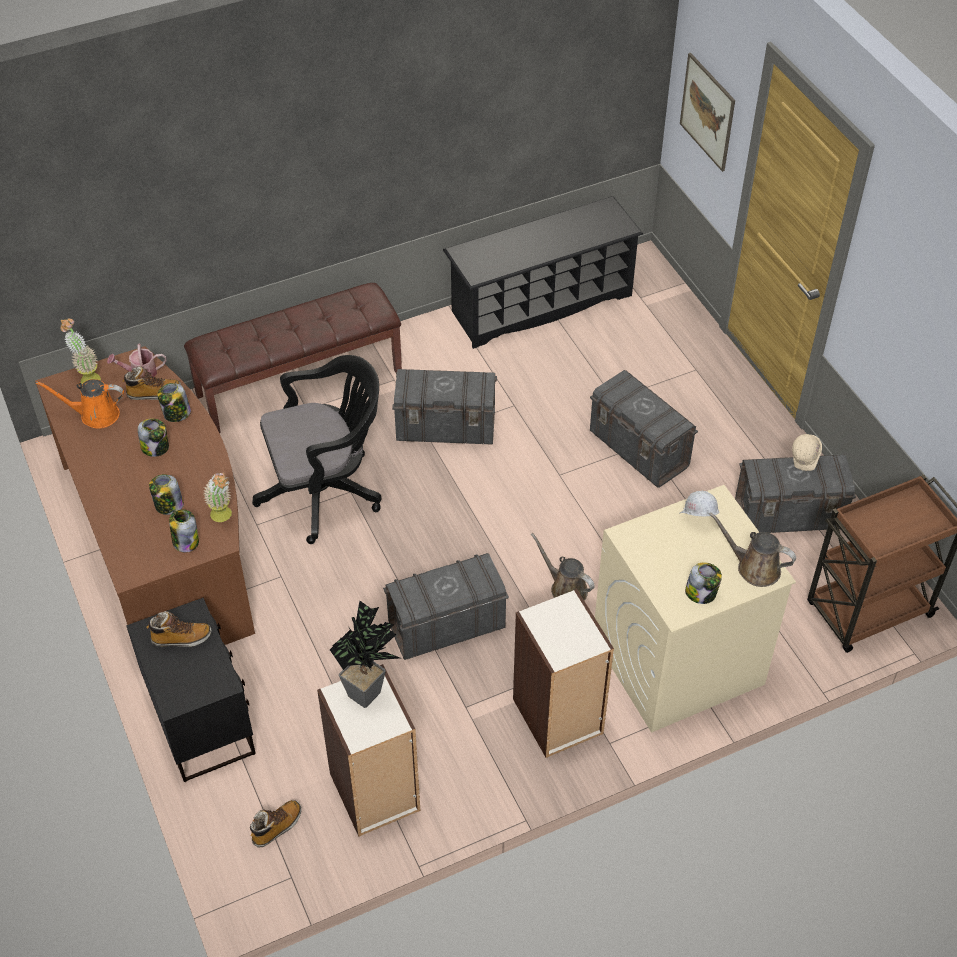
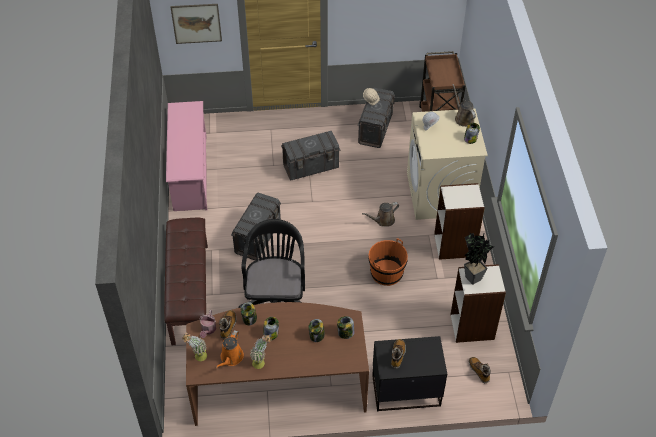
camera: 70 degrees left, 0 degrees up
potted plant [203,472,232,522] -> potted plant moved to [251,335,272,369]
grey storage box [383,553,509,660] -> orange bucket [369,238,408,286]
black shoe rack [443,196,643,349] -> pink shoe rack [166,101,207,211]
brown watering can [709,512,796,587] -> brown watering can turned 105 degrees clockwise [452,84,476,127]

